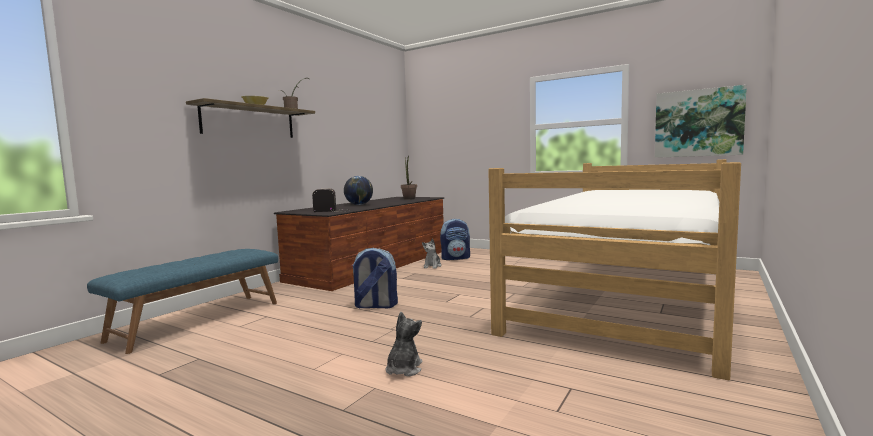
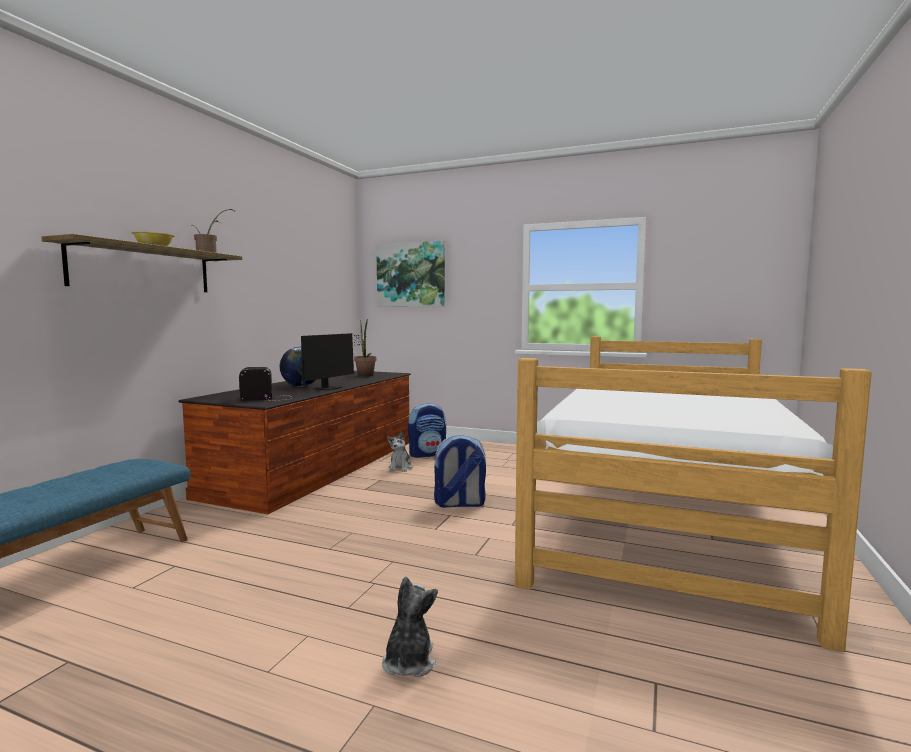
camera: 10 degrees left, 0 degrees up
backpack [351,248,398,308] -> backpack moved to [433,435,486,508]
picture [655,85,747,158] -> picture moved to [376,240,445,307]
none -> monitor [301,333,364,390]

